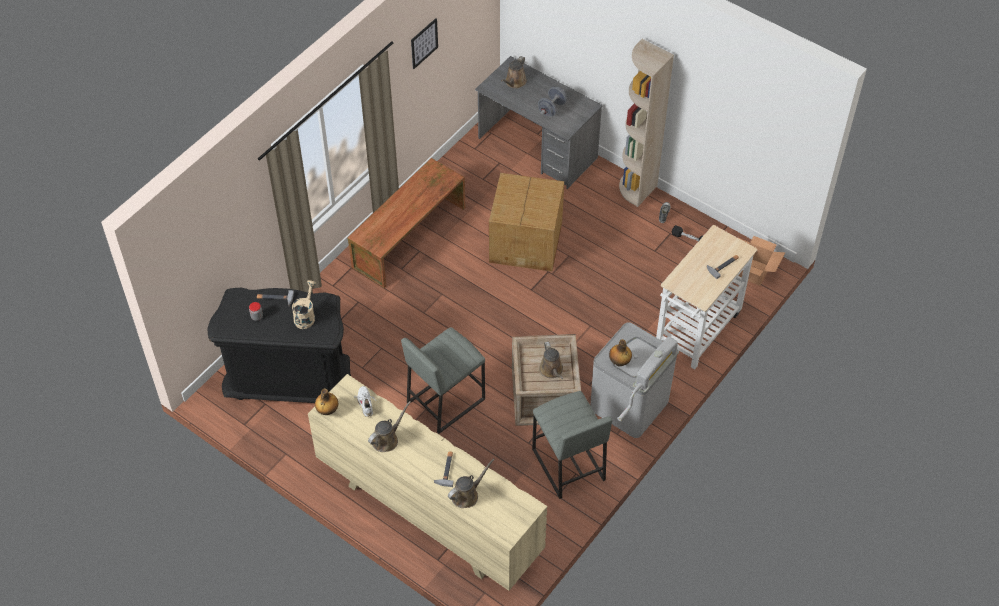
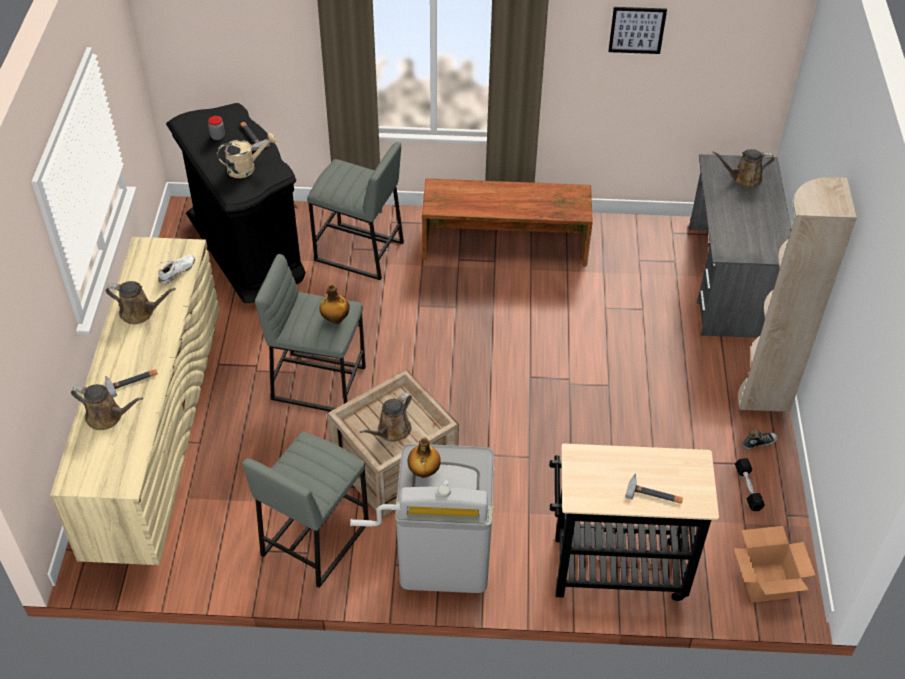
camera: 55 degrees right, 5 degrees down
bottle [315,389,338,415] -> bottle moved to [319,284,350,324]
cardboard box [489,173,564,271] -> none
grey dumbbell [538,87,567,116] -> none
white cart [656,225,757,369] -> black cart [550,444,719,601]
none -> grey stool [307,142,404,280]

